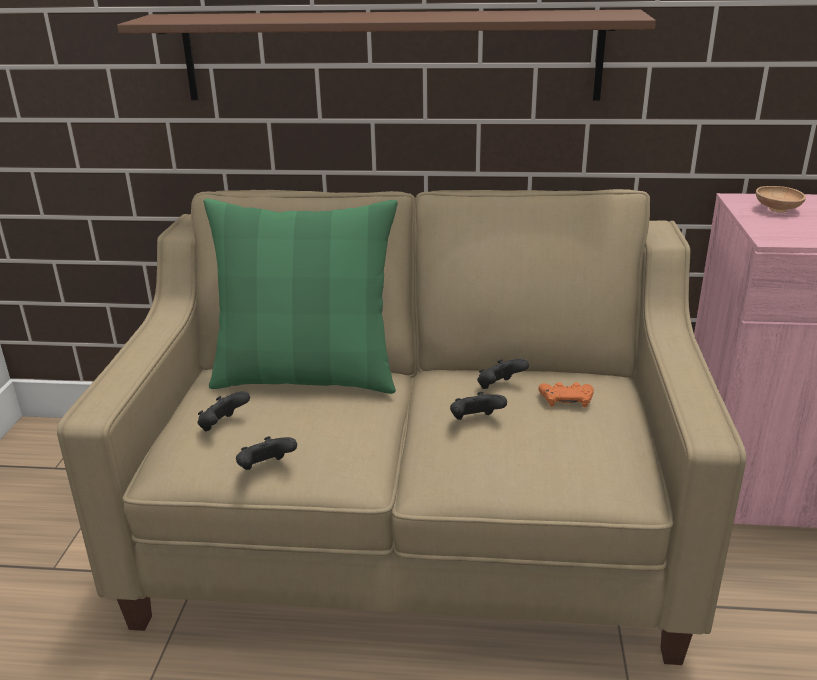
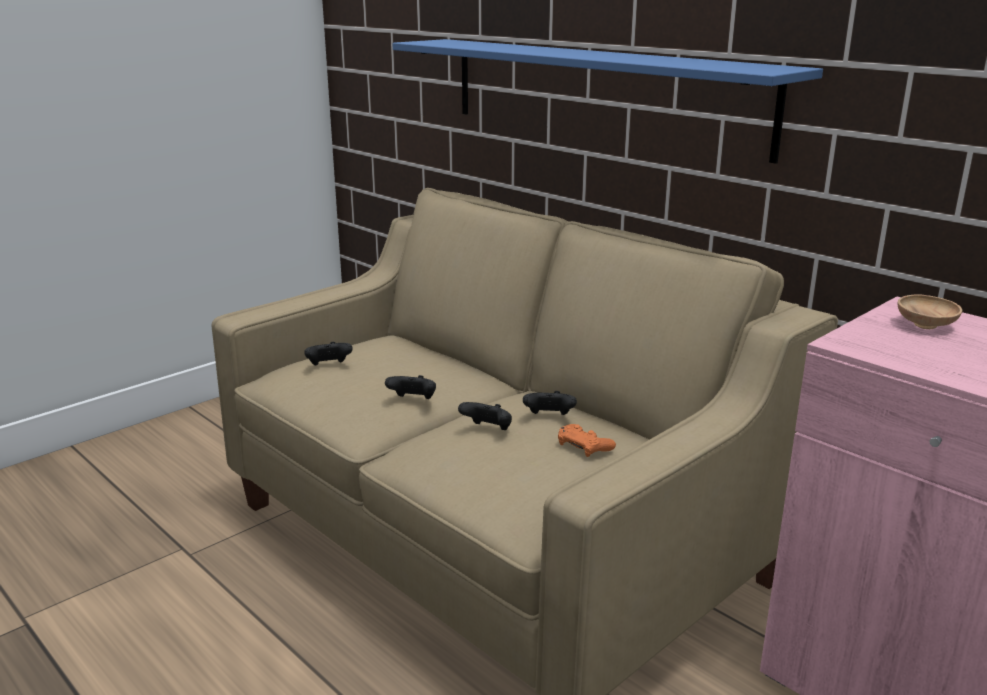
camera: 40 degrees right, 5 degrees down
brown shelf [117,10,656,101] -> blue shelf [392,39,823,164]
green pillow [204,198,398,394] -> none
black game controller [236,436,297,470] -> black game controller moved to [385,375,436,399]

